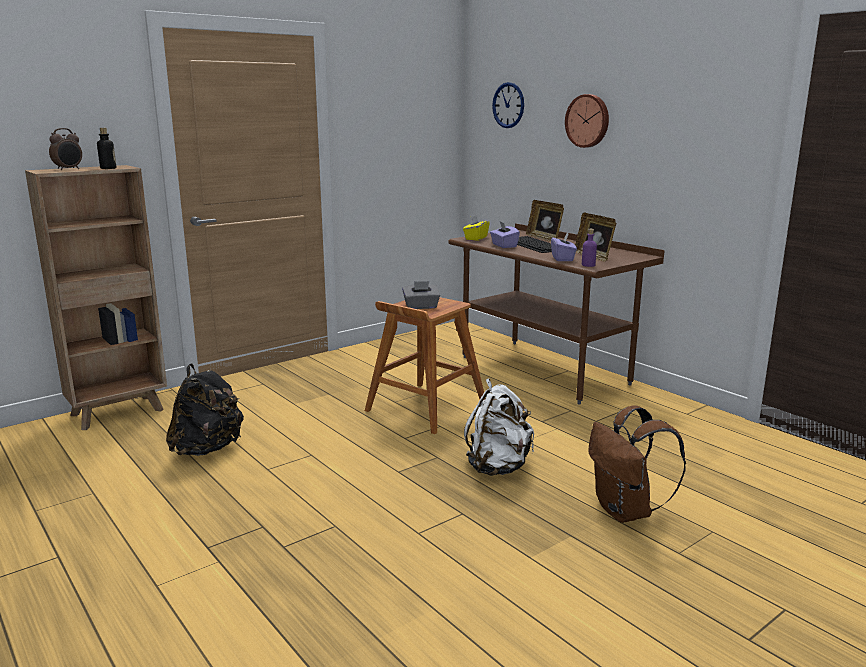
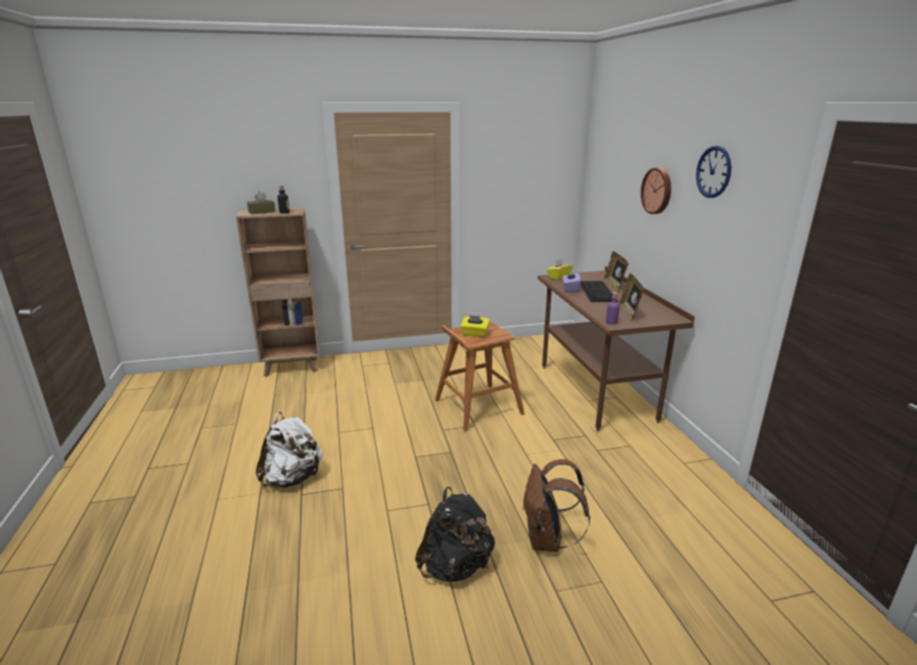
camera: 25 degrees right, 5 degrees up
alarm clock [49,128,82,170] -> brown tissue box [247,191,275,214]
black backpack [166,364,244,456] -> black backpack moved to [415,487,495,582]
grey tissue box [402,281,440,309] -> yellow tissue box [461,315,490,337]
white backpack [464,378,534,476] -> white backpack moved to [256,412,323,487]
wall clock [492,82,524,128] -> wall clock moved to [696,146,732,198]
purple tissue box [551,233,577,261] -> none

